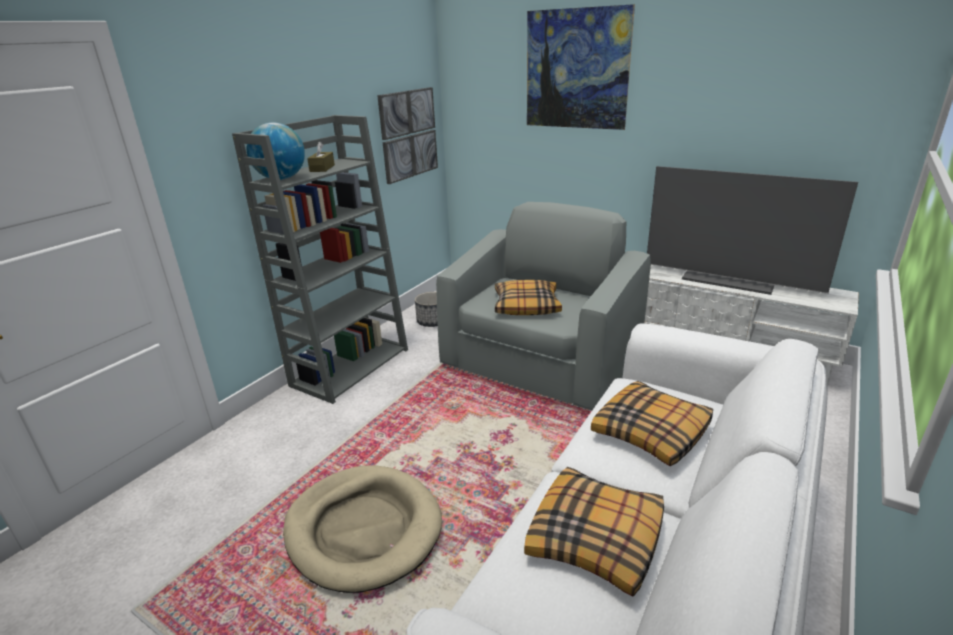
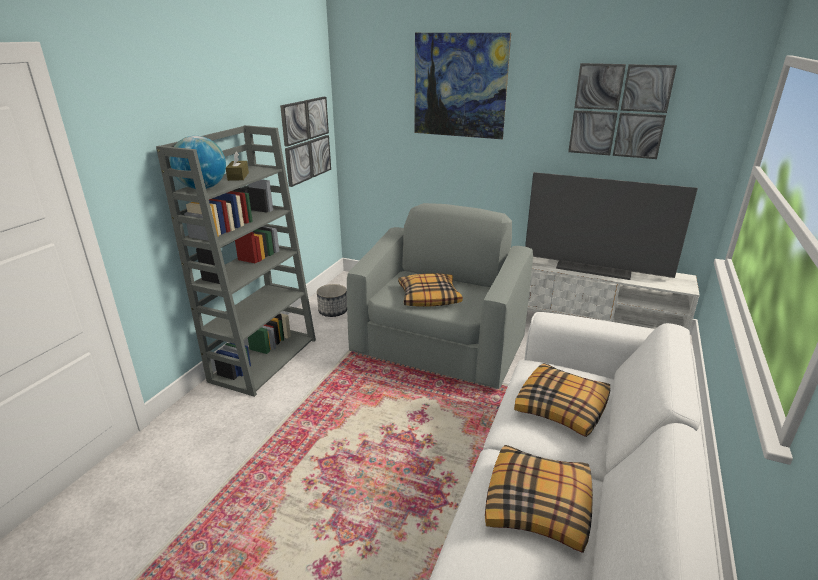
camera: 10 degrees left, 0 degrees up
beige dog bed [283,465,442,593] -> none
none -> picture [568,63,677,159]

